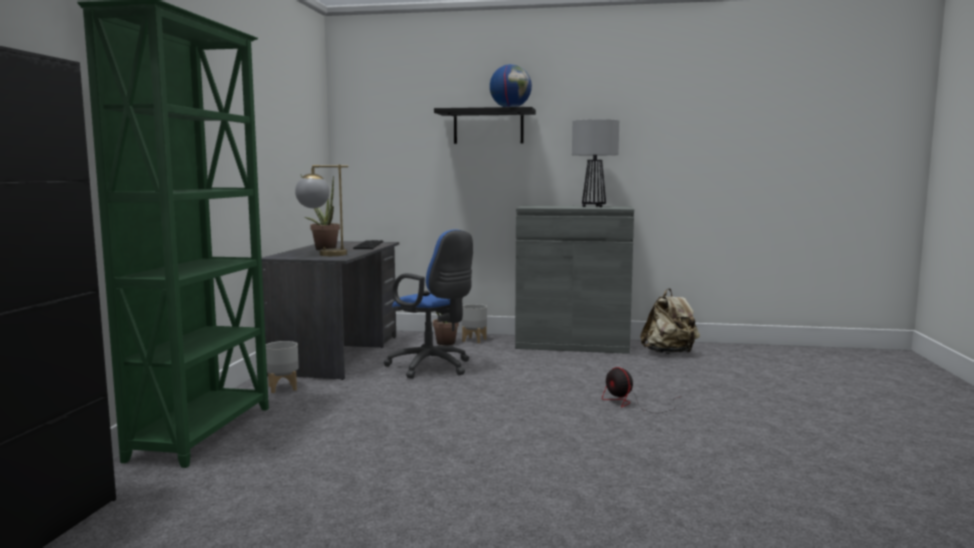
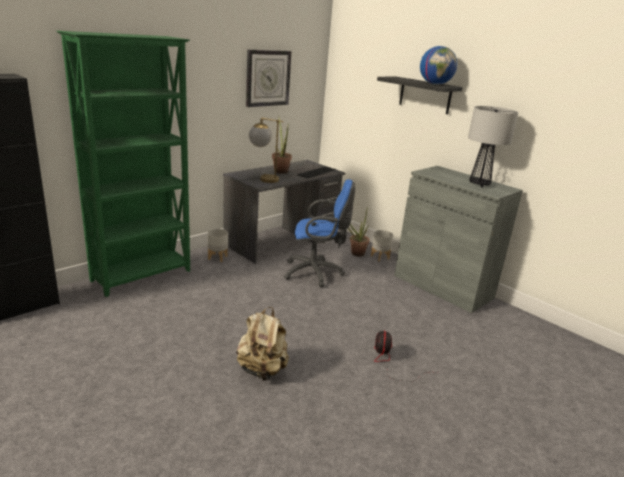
camera: 35 degrees right, 15 degrees up
blue office chair [383,230,473,379] -> blue office chair turned 75 degrees counterclockwise [284,179,355,287]
beige backpack [640,288,700,354] -> beige backpack moved to [236,307,289,381]
none -> wall clock [246,50,291,107]

